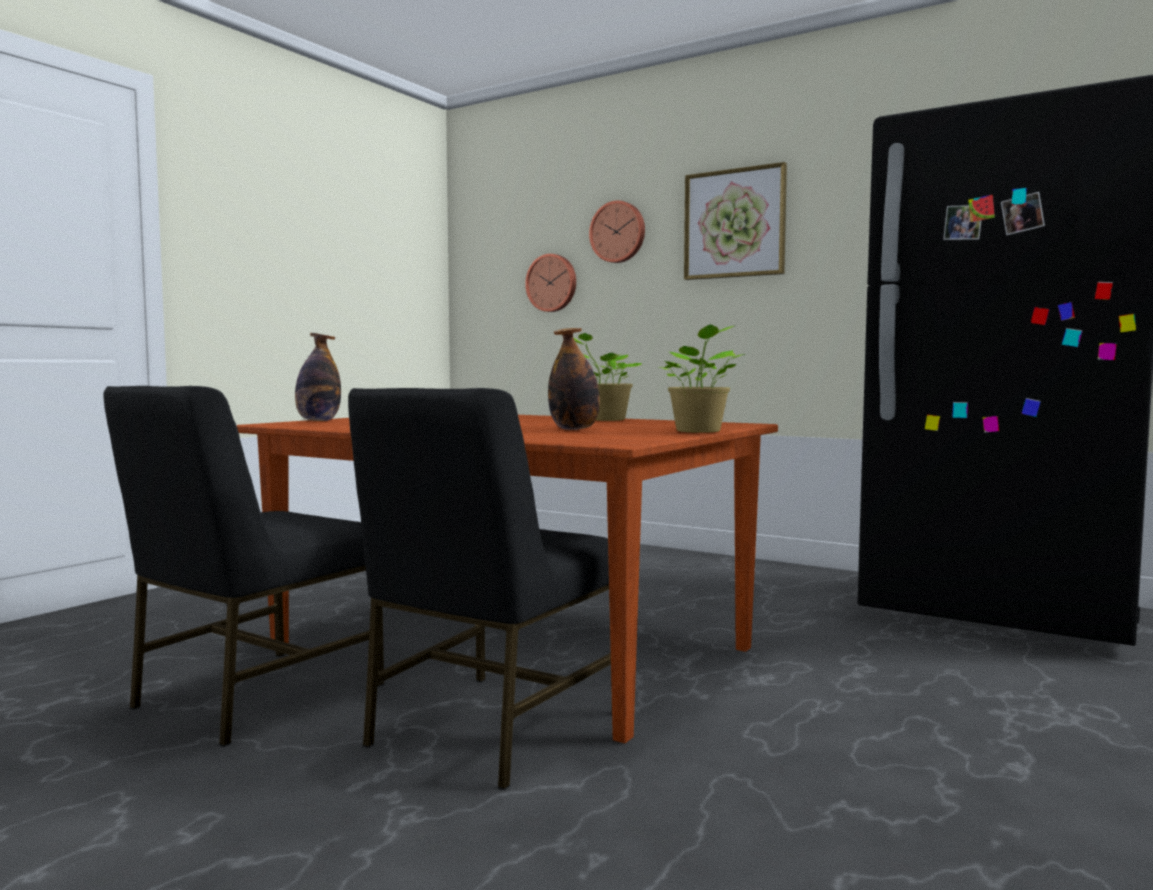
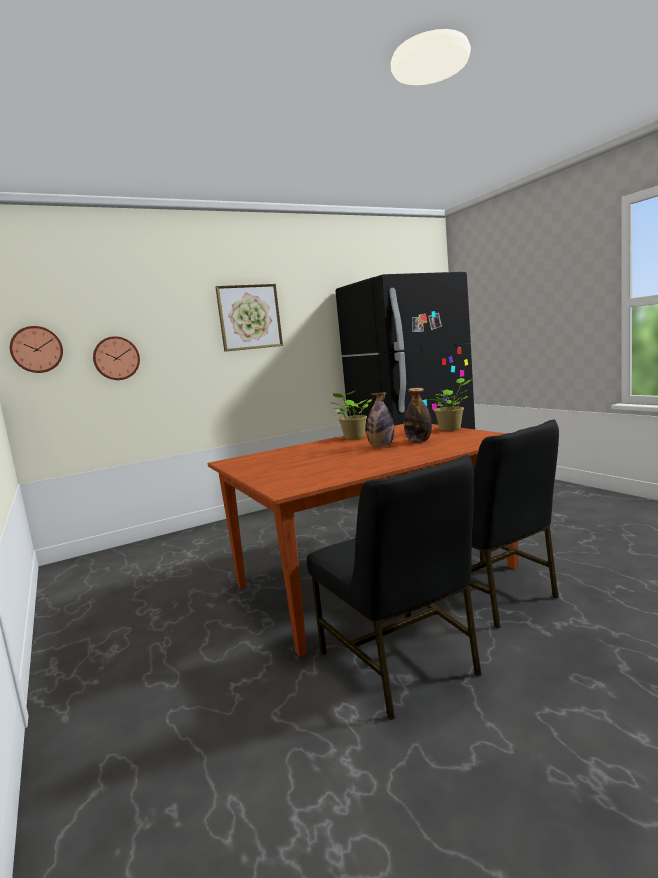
camera: 60 degrees left, 5 degrees up
bottle [295,333,341,421] -> bottle moved to [366,392,394,447]
wall clock [589,200,645,263] -> wall clock moved to [10,326,63,373]

